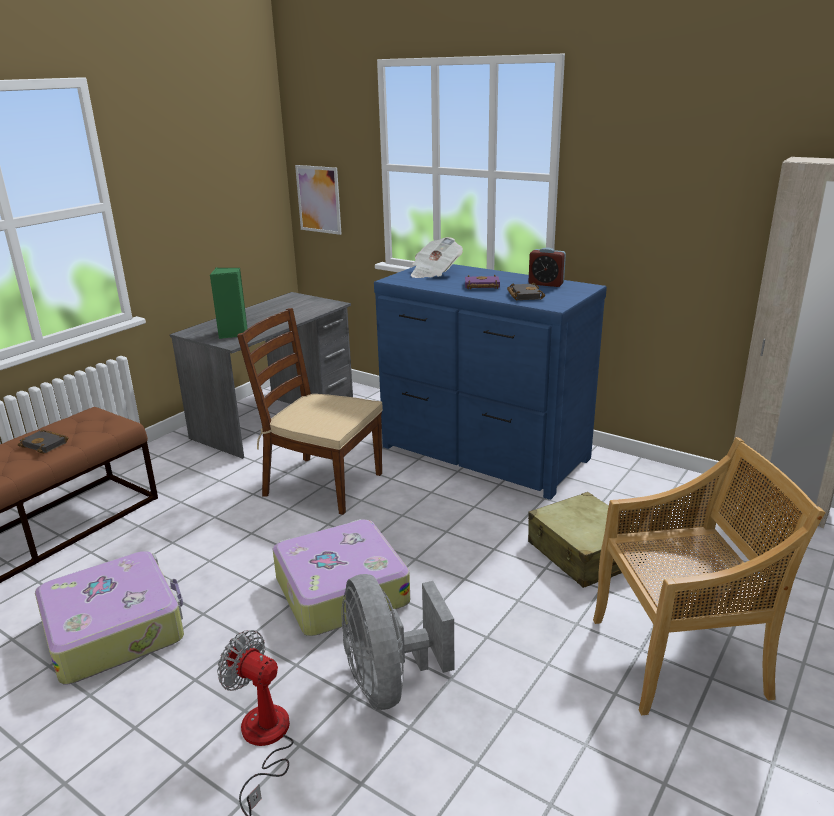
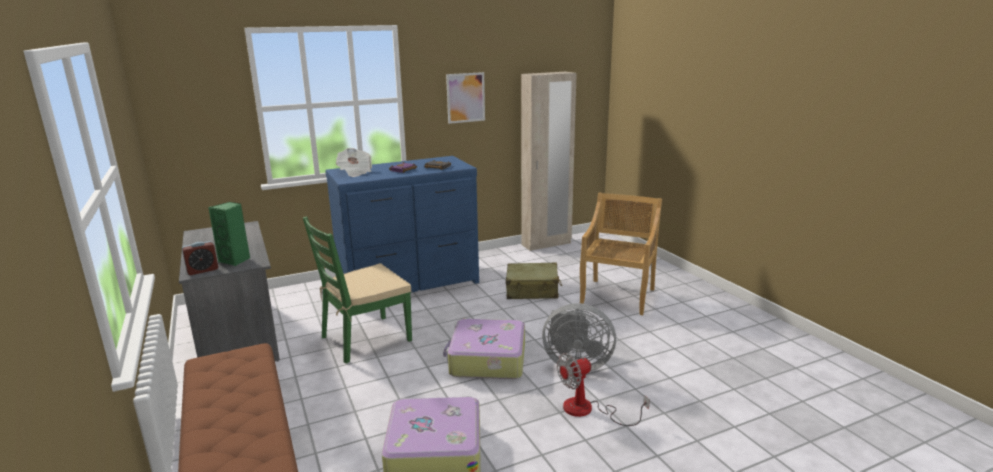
camera: 60 degrees left, 5 degrees down
black book [18,429,68,454] -> none
brown chair [237,308,383,515] -> green chair [303,217,412,364]
picture [295,165,341,235] -> picture moved to [446,72,485,124]
alarm clock [528,248,566,287] -> alarm clock moved to [182,241,218,275]

